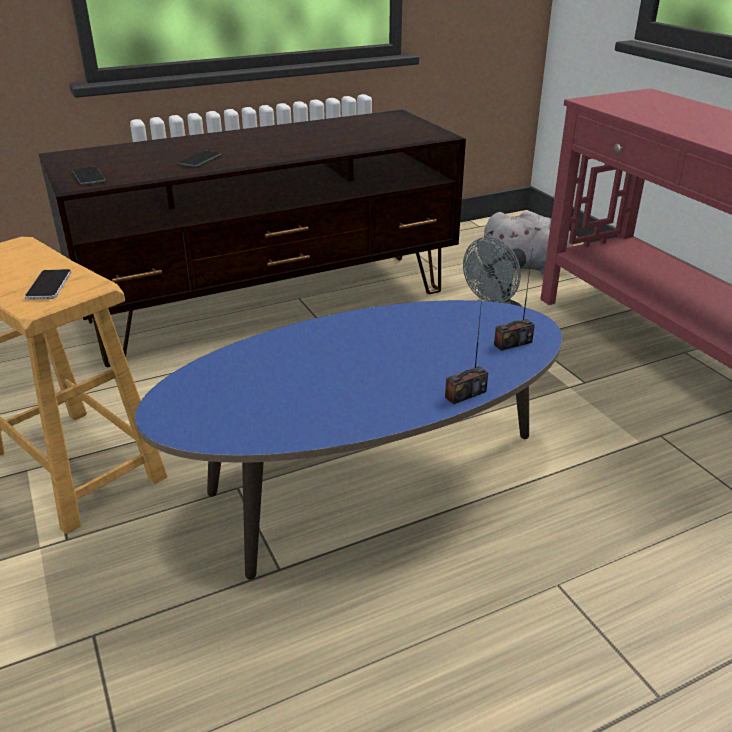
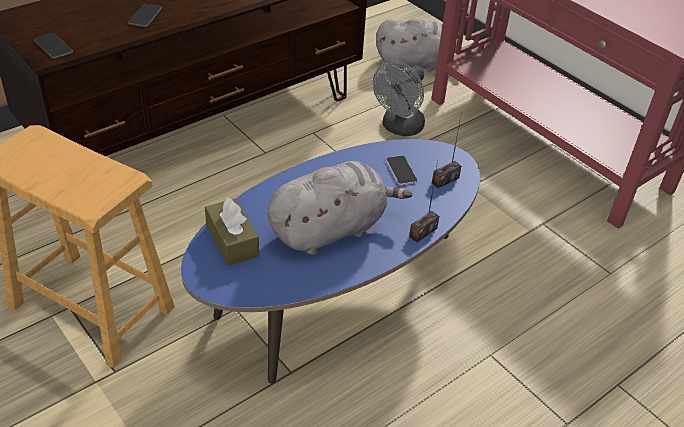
camera: 15 degrees left, 10 degrees up
phone [25,269,71,300] -> phone moved to [386,156,417,185]
none -> brown tissue box [205,197,259,266]
none -> grey plush toy [268,161,413,255]

